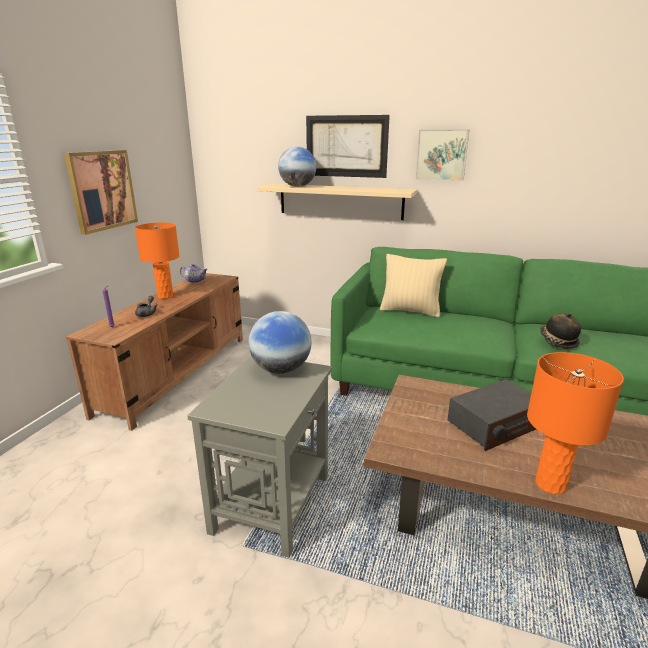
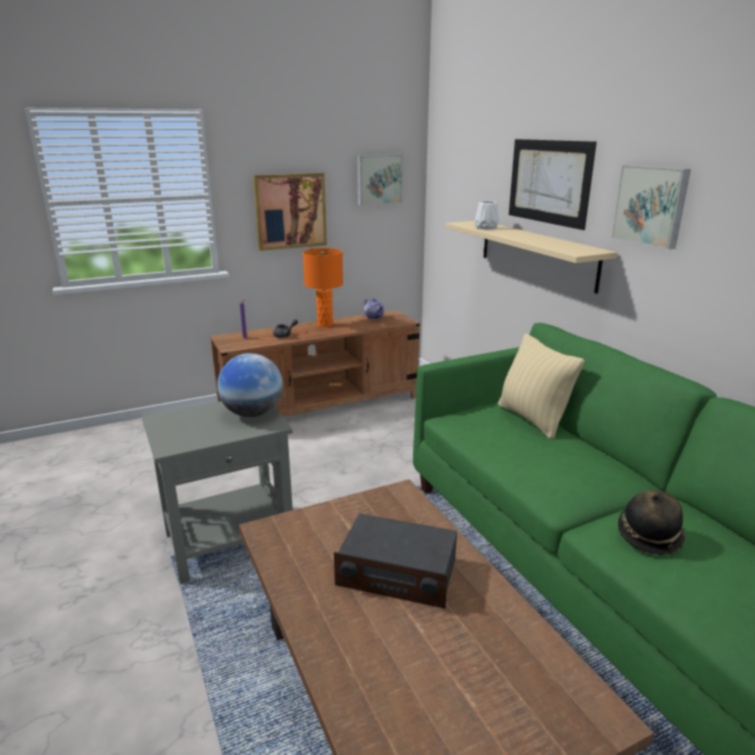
camera: 45 degrees right, 0 degrees up
globe [278,147,316,187] -> white vase [475,201,499,230]
orange table lamp [527,352,624,494] -> none
none -> picture [357,155,403,206]

